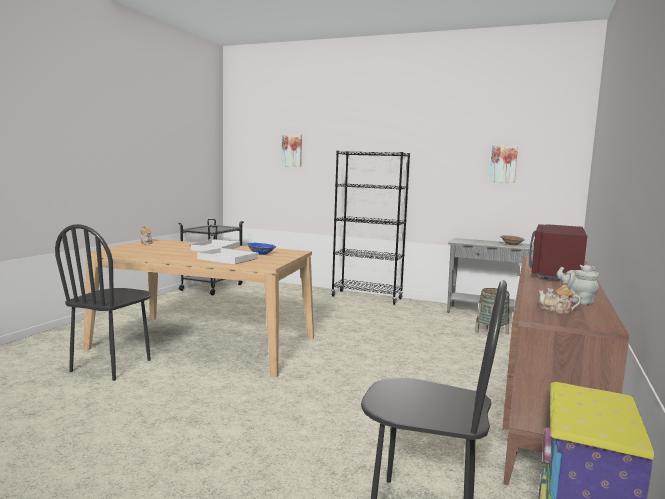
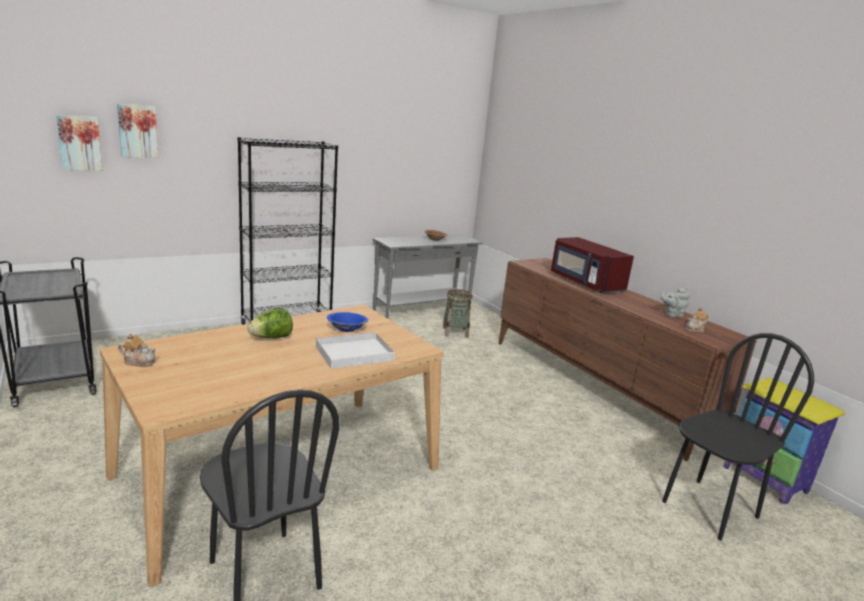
camera: 55 degrees left, 10 degrees up
white tray [189,239,240,252] -> lettuce [247,308,293,339]
picture [489,145,518,183] -> picture moved to [56,115,103,171]

